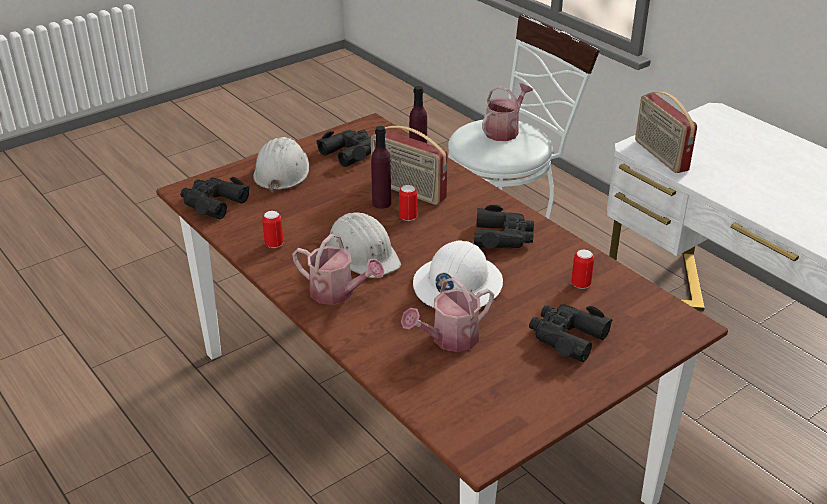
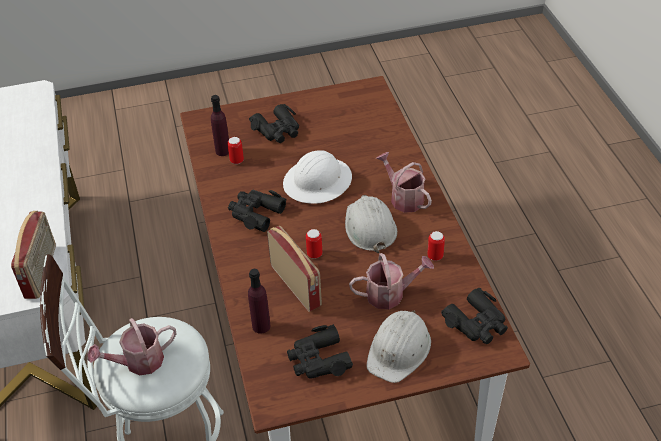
camera: 155 degrees left, 10 degrees up
purple bottle [371,126,391,209] -> purple bottle moved to [211,95,229,156]
watering can [401,277,494,352] -> watering can moved to [349,253,434,309]

